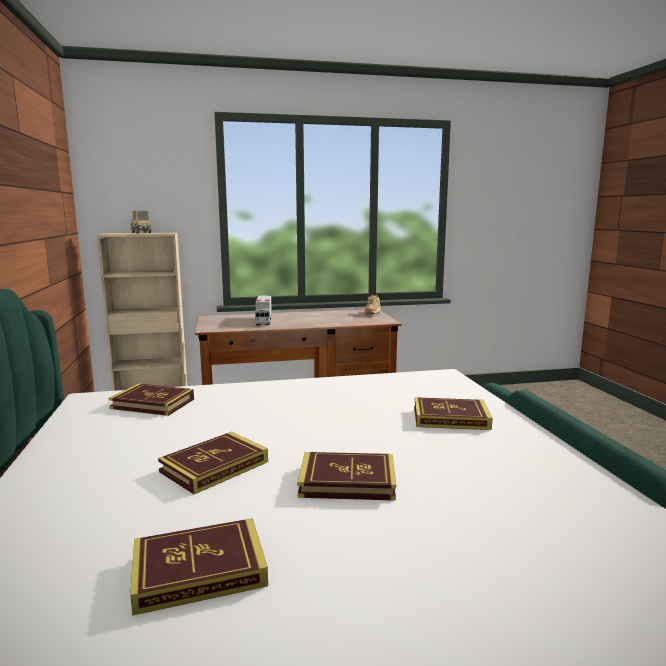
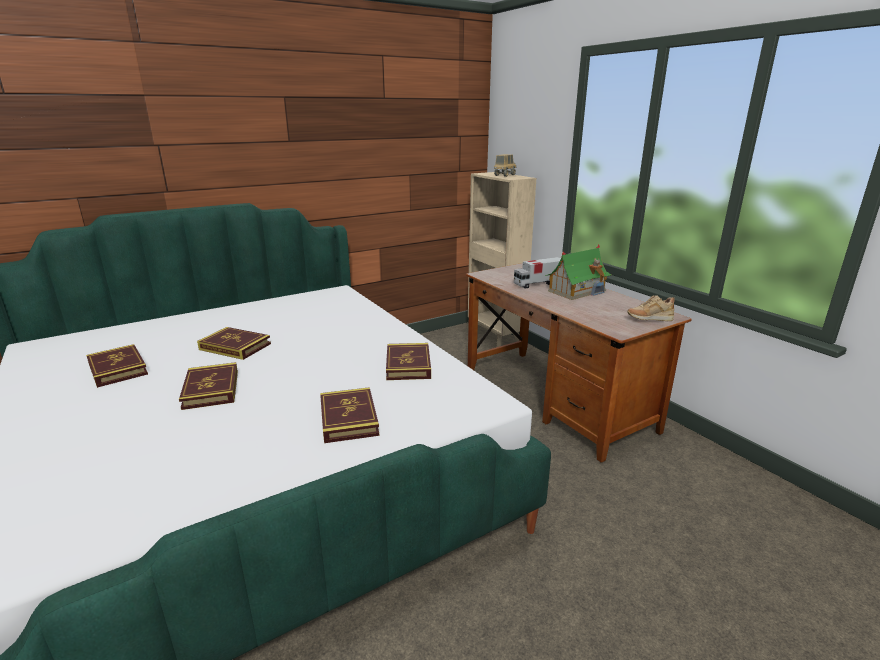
camera: 70 degrees right, 10 degrees up
book [109,383,194,416] -> book moved to [386,343,431,380]
none -> toy house [545,245,612,300]

